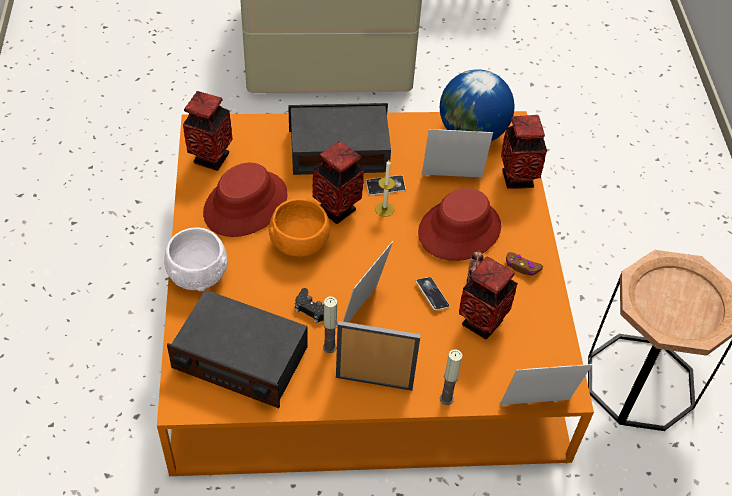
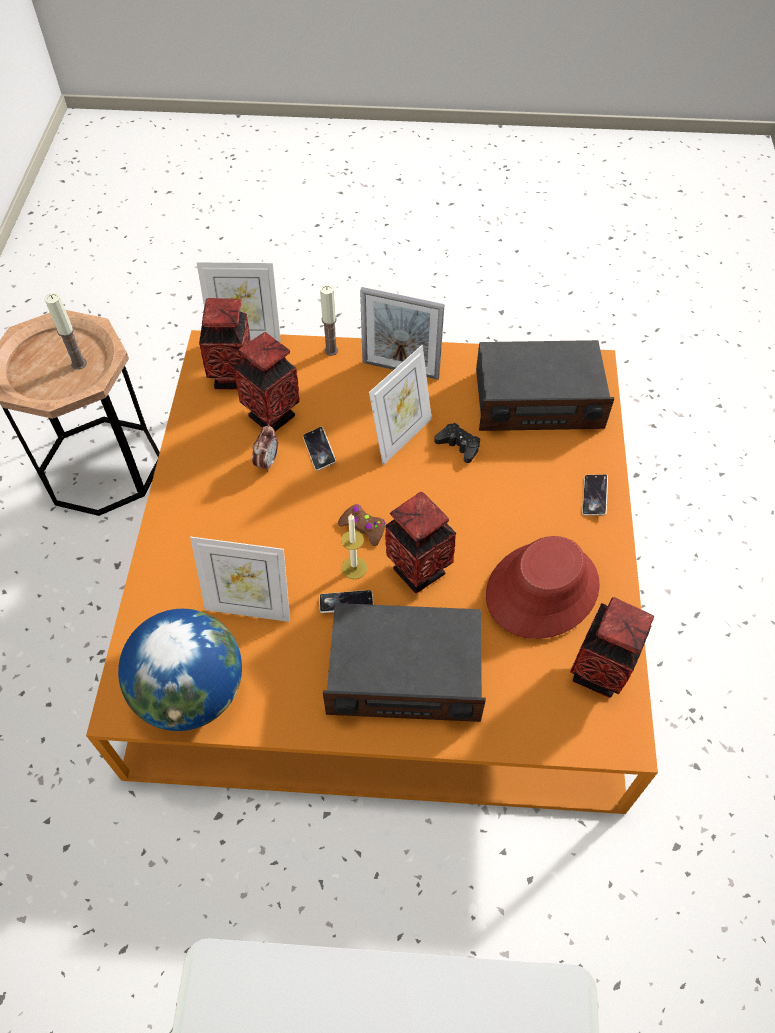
camera: 170 degrees left, 5 degrees up
white bowl [164,227,228,291] -> phone [582,474,608,516]
radio [167,290,308,408] -> radio turned 150 degrees clockwise [476,340,614,431]
orange bowl [269,198,330,257] -> none
candle [323,297,337,353] -> candle moved to [44,293,87,370]
red hat [418,188,501,261] -> none
vase [501,115,547,189] -> vase moved to [199,298,250,390]
brown game controller [506,252,543,276] -> brown game controller moved to [338,504,386,546]

